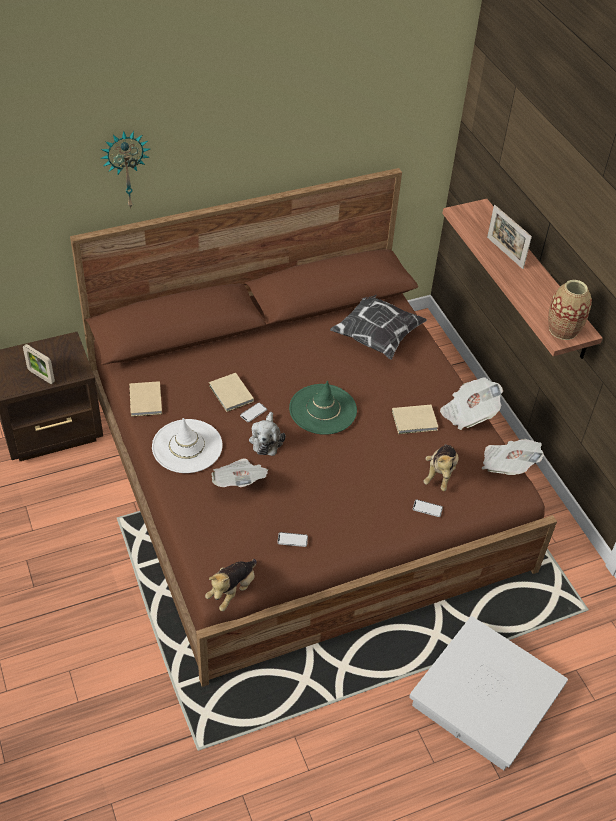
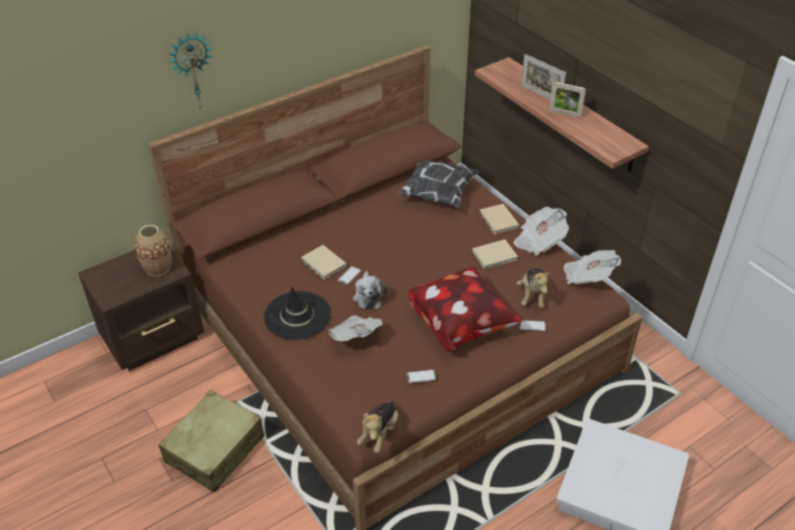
camera: 10 degrees left, 5 degrees down
picture frame [23,344,55,384] -> picture frame moved to [549,82,586,118]
beige book [129,381,162,417] -> beige book moved to [480,204,519,234]
white hat [152,418,223,473] -> black hat [264,287,331,340]
green hat [289,381,357,435] -> none
vase [548,280,592,340] -> vase moved to [135,225,172,276]
none -> beige suitcase [158,390,264,493]
none -> pillow [408,266,522,352]

